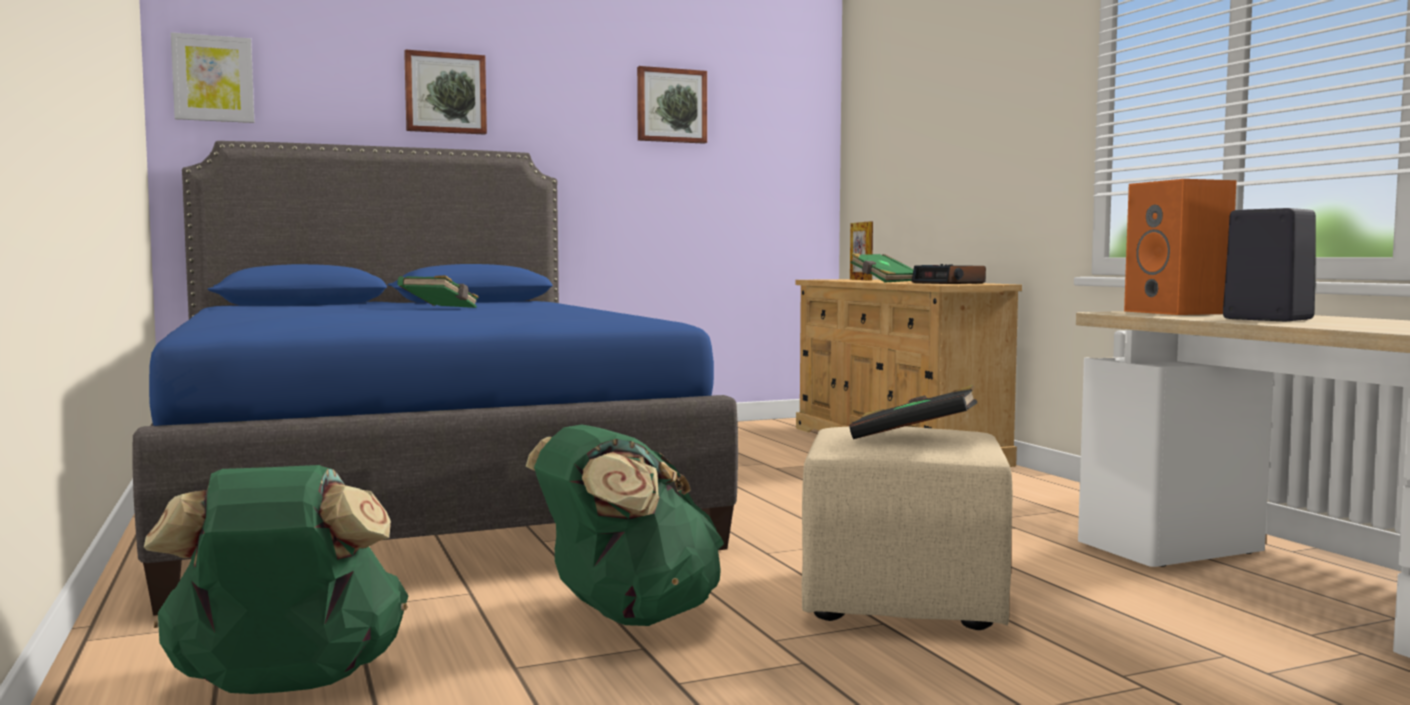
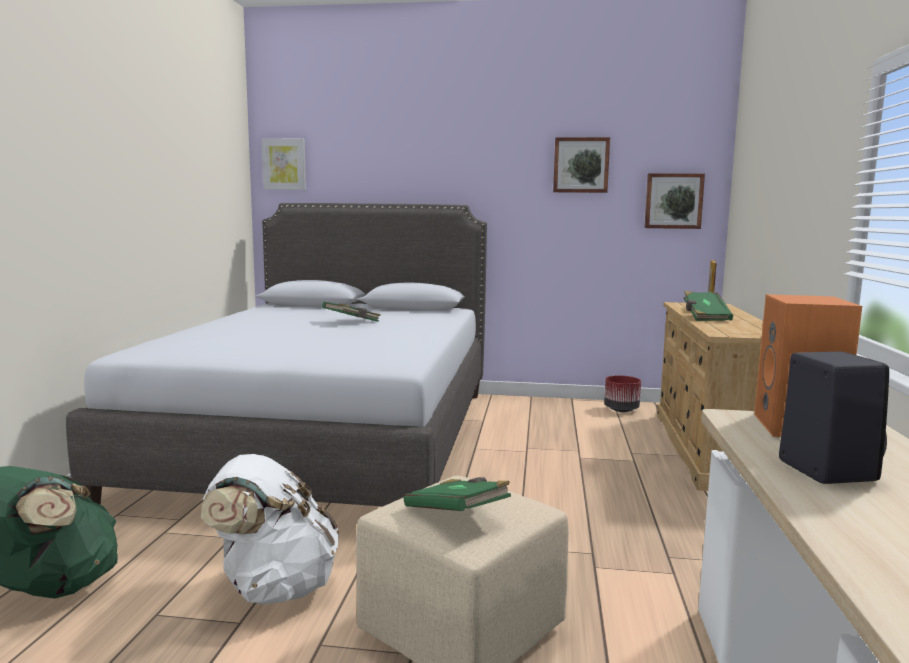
camera: 30 degrees right, 5 degrees up
blue bed [132,141,738,616] -> grey bed [66,203,487,506]
picture [404,49,487,134] -> picture moved to [644,173,705,229]
green backpack [526,424,724,626] -> white backpack [201,454,339,604]
black book [849,385,977,439] -> green book [404,477,511,511]
alarm clock [911,264,986,284] -> none
none -> red planter [604,375,641,412]

